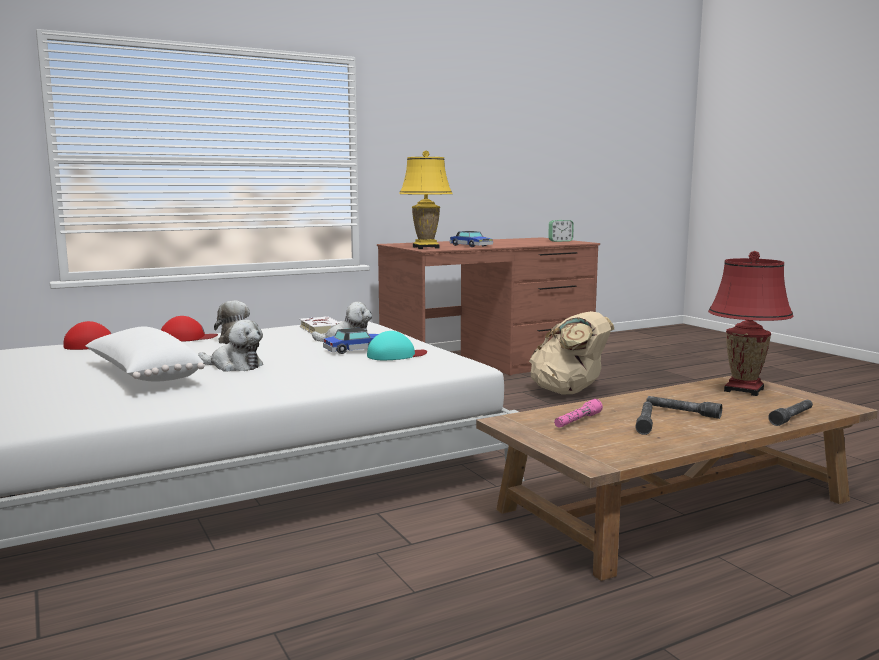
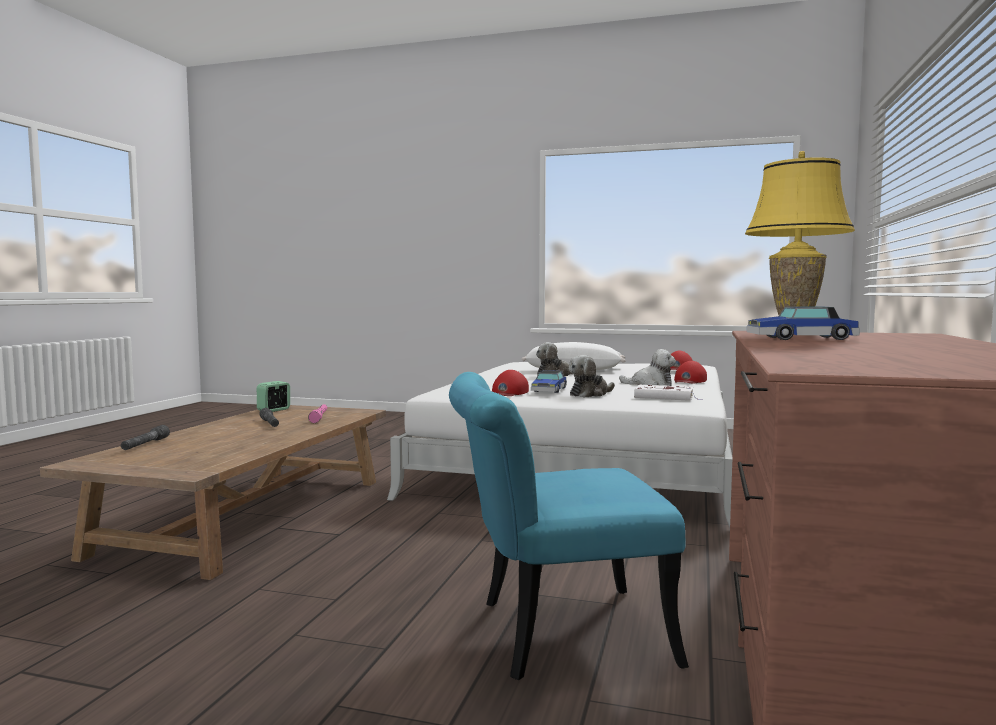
camera: 135 degrees right, 5 degrees down
turquoise cap [367,331,427,360] -> red cap [492,370,529,396]
beige backpack [529,311,614,394] -> turquoise chair [449,372,689,680]
alarm clock [549,220,574,242] -> alarm clock moved to [257,381,290,412]
grey flashlight [646,396,722,419] -> none
red table lamp [708,251,793,396] -> none

